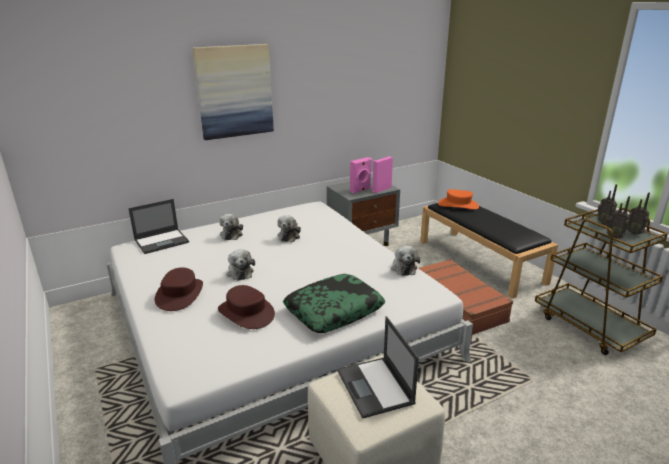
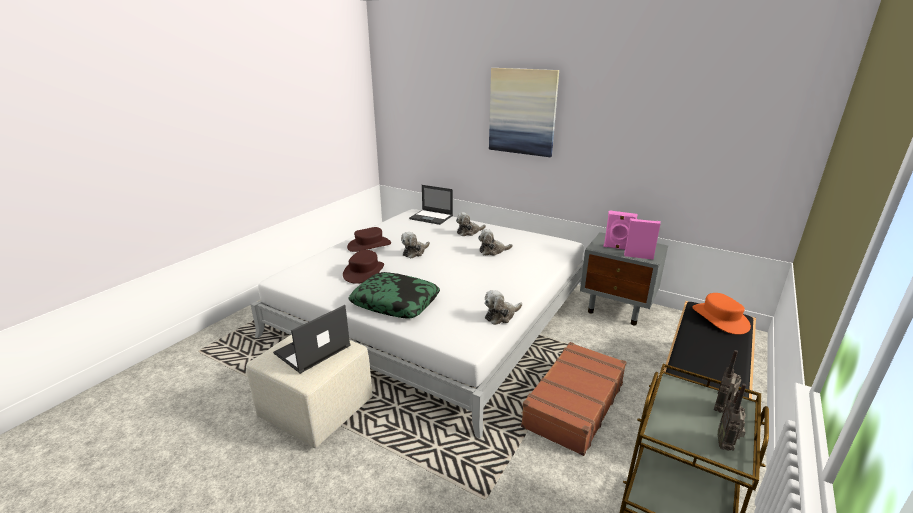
camera: 60 degrees right, 0 degrees up
radio [606,196,630,239] -> none

